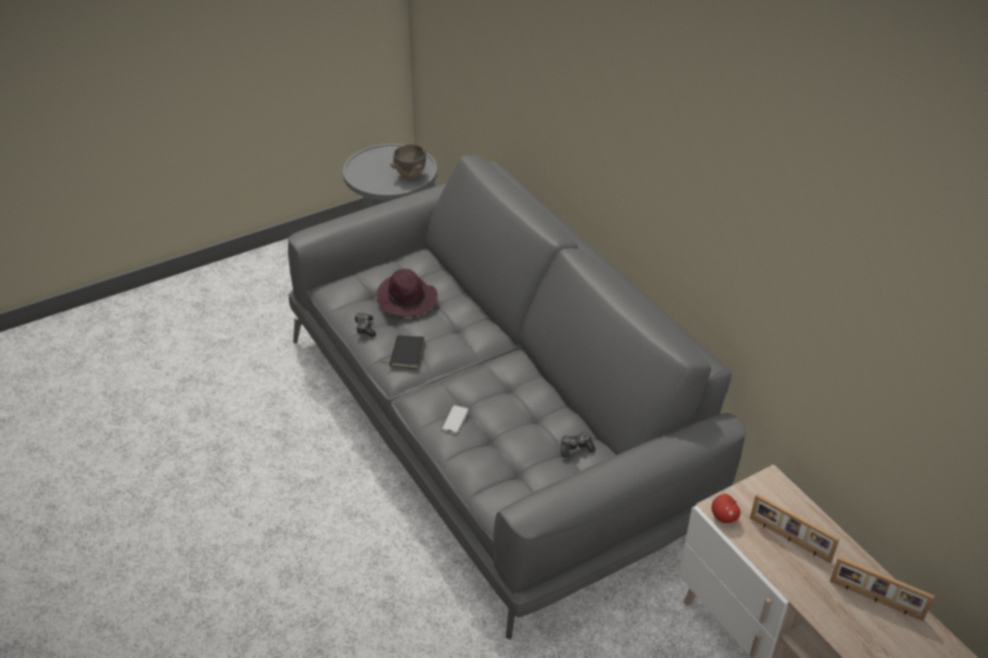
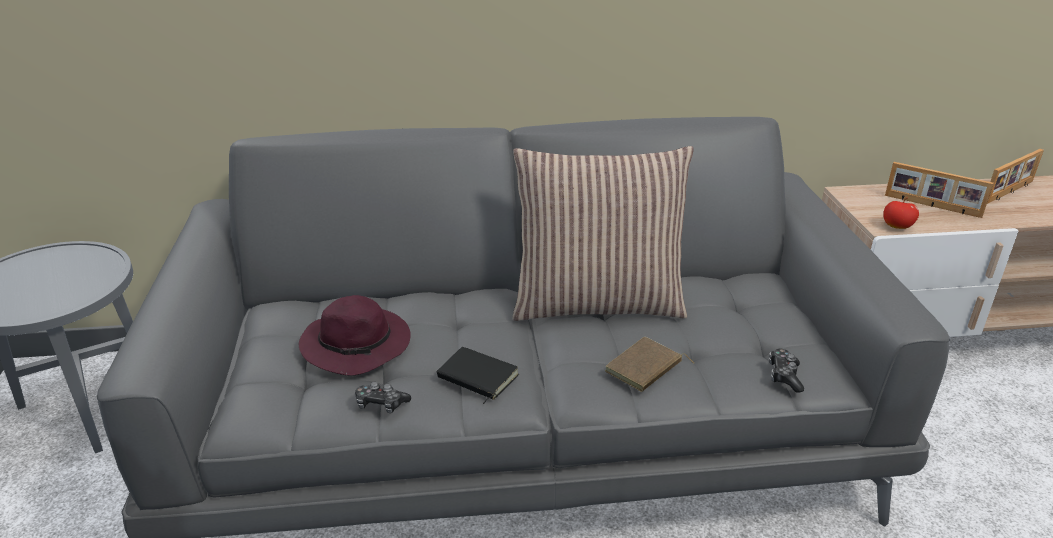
camera: 65 degrees left, 10 degrees down
brown bowl [390,144,426,179] -> none
phone [441,405,469,434] -> brown book [605,337,694,392]
game controller [561,432,596,458] -> game controller moved to [769,349,804,393]
picture frame [750,493,840,564] -> picture frame turned 60 degrees clockwise [885,162,994,218]
none -> pillow [513,146,694,321]

